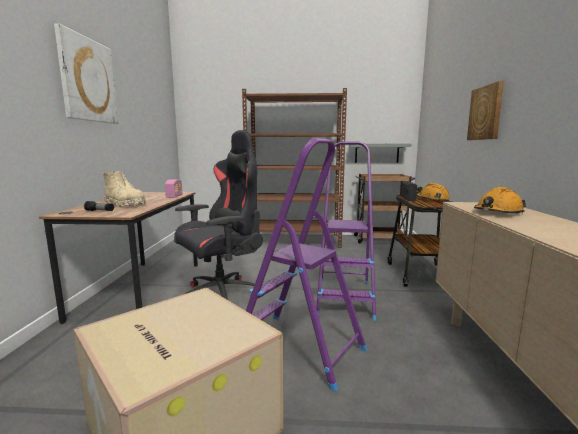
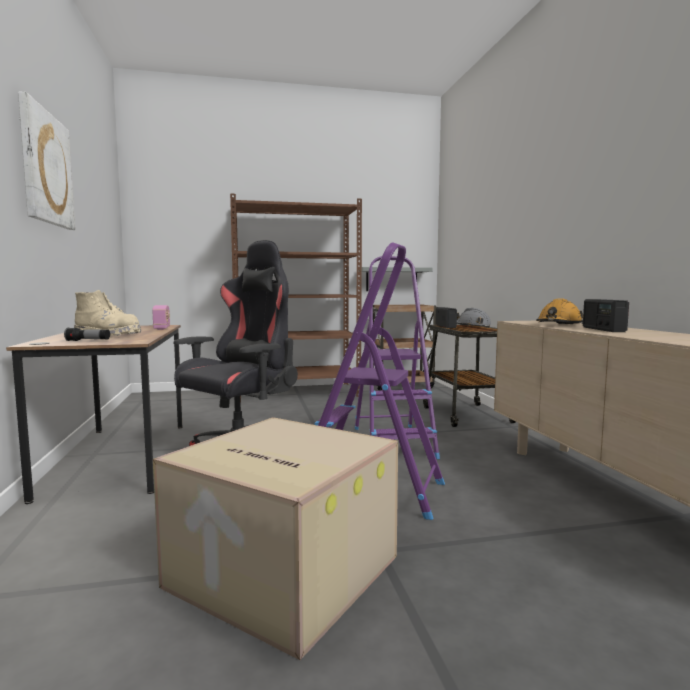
camera: 15 degrees left, 5 degrees down
orange hard hat [416,183,450,202] -> grey hard hat [457,308,491,328]
picture [467,81,504,140] -> none
none -> radio [583,299,629,332]

